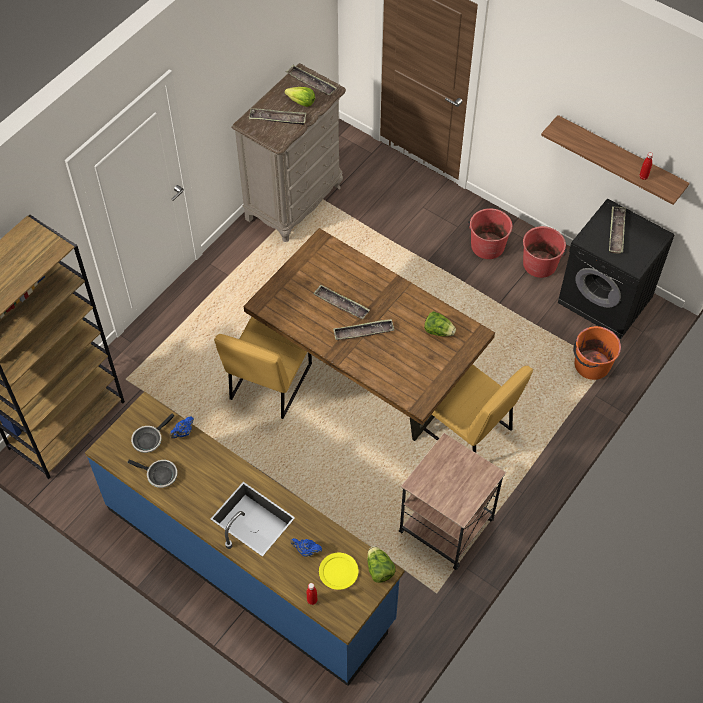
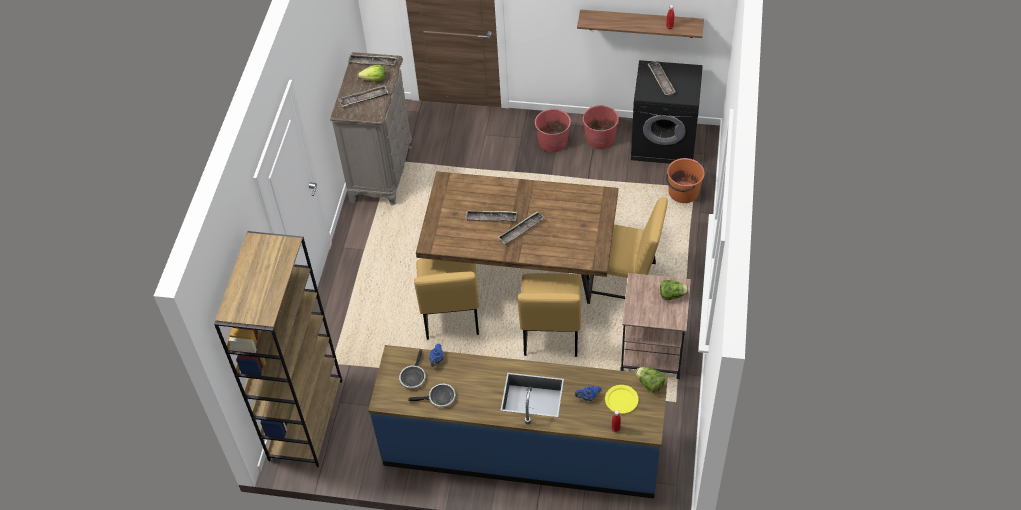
camera: 25 degrees left, 5 degrees down
lettuce [424,311,456,336] -> lettuce moved to [660,280,689,300]
none -> yellow chair [518,273,582,357]

